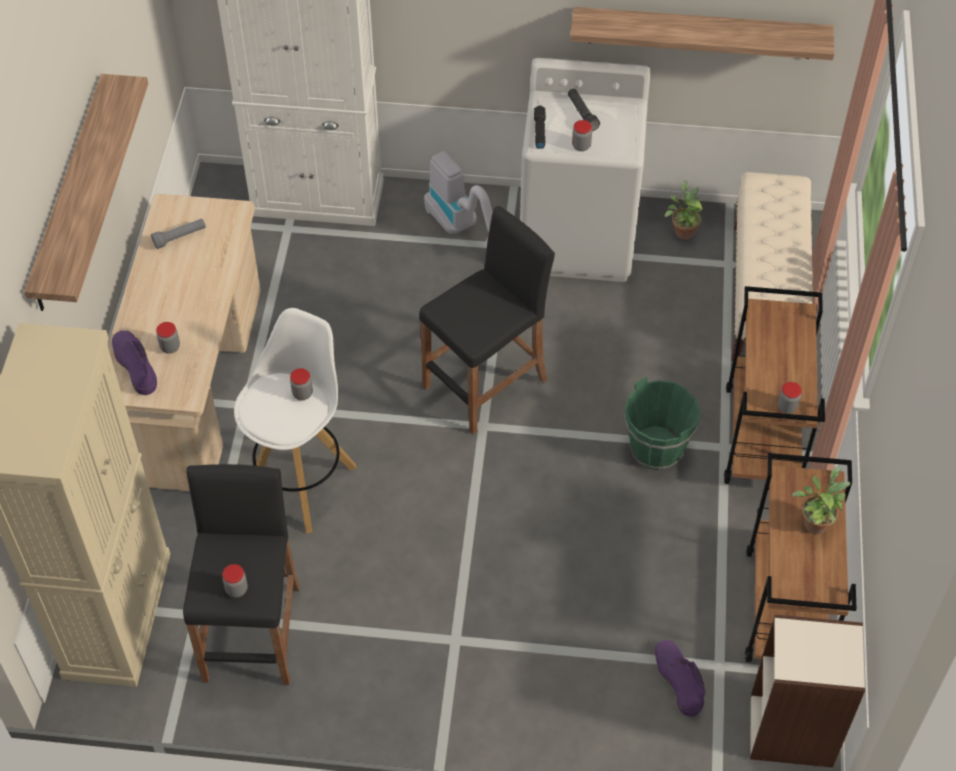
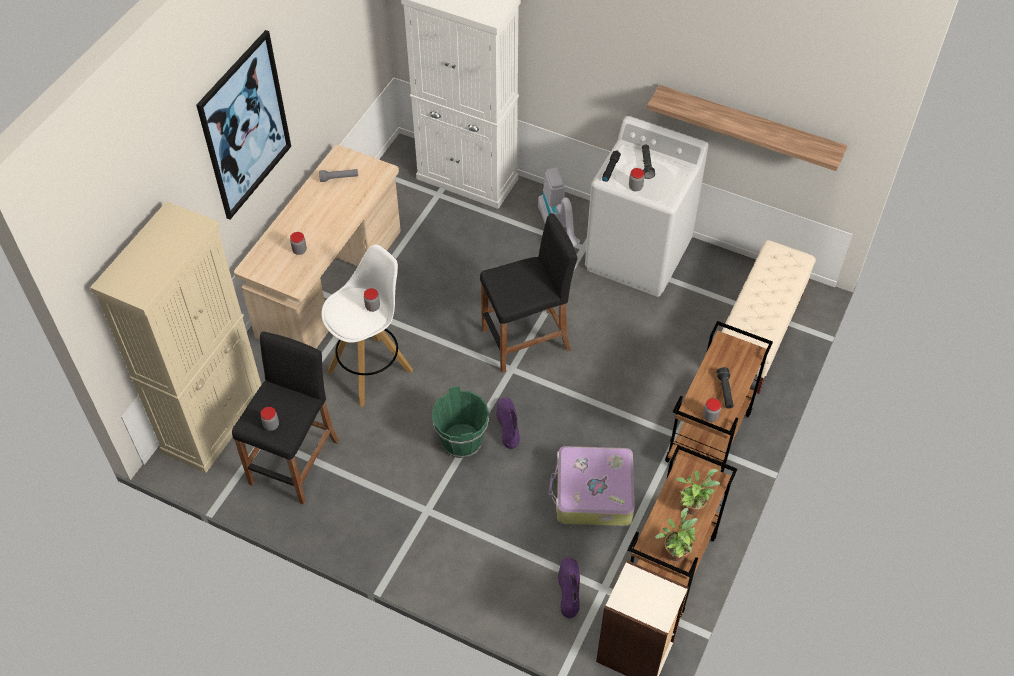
camera: 20 degrees right, 0 degrees up
shelf [24,74,148,311] -> picture [196,30,291,220]
purple boot [112,331,157,396] -> purple boot moved to [496,398,520,449]
green bucket [625,377,701,470] -> green bucket moved to [432,386,489,458]
potted plant [664,180,703,240] -> potted plant moved to [655,508,698,562]
none -> suitcase [549,446,634,526]
none -> black flashlight [717,367,734,409]

